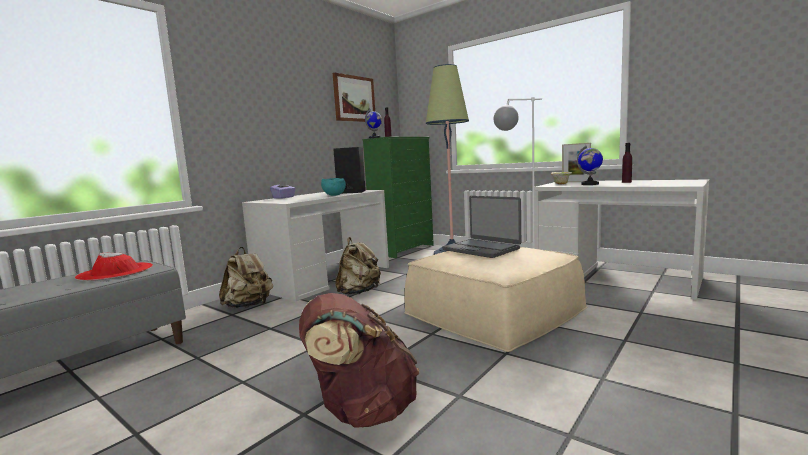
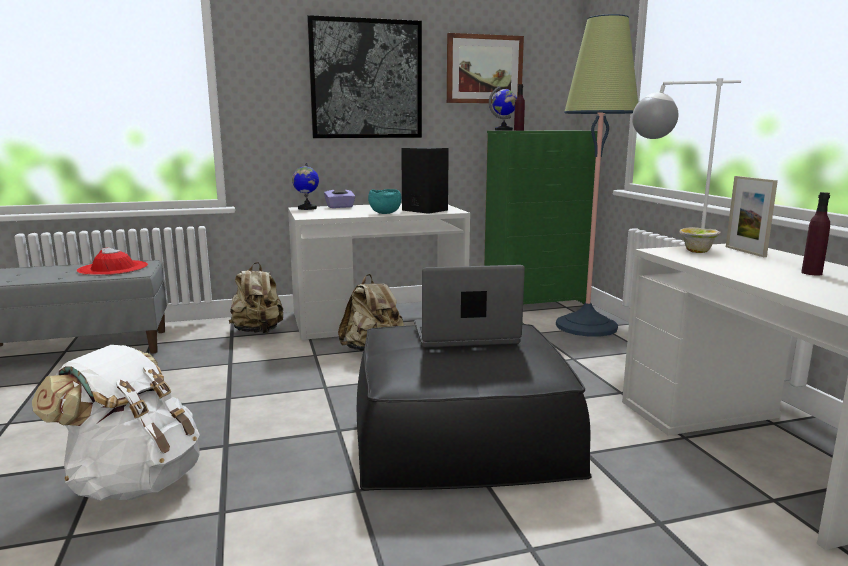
camera: 35 degrees right, 5 degrees up
brown backpack [299,293,419,427] -> white backpack [32,345,200,501]
beige ottoman [404,247,587,352] -> black ottoman [357,324,592,491]
laptop [443,196,521,258] -> laptop turned 90 degrees clockwise [414,265,525,348]
globe [577,146,603,185] -> globe moved to [292,163,319,210]
none -> picture [307,15,422,138]

